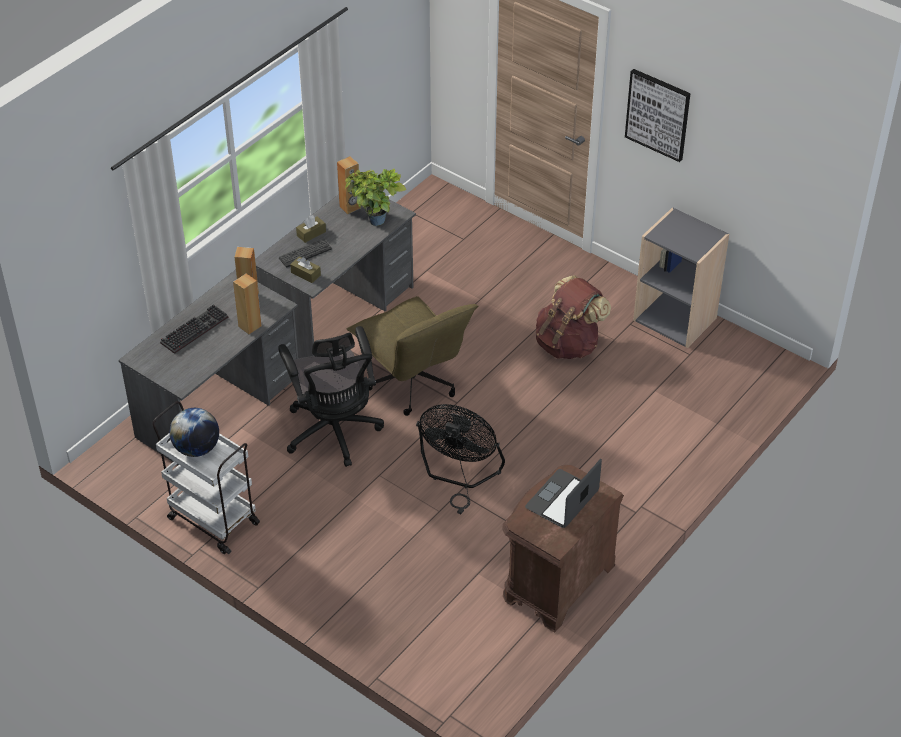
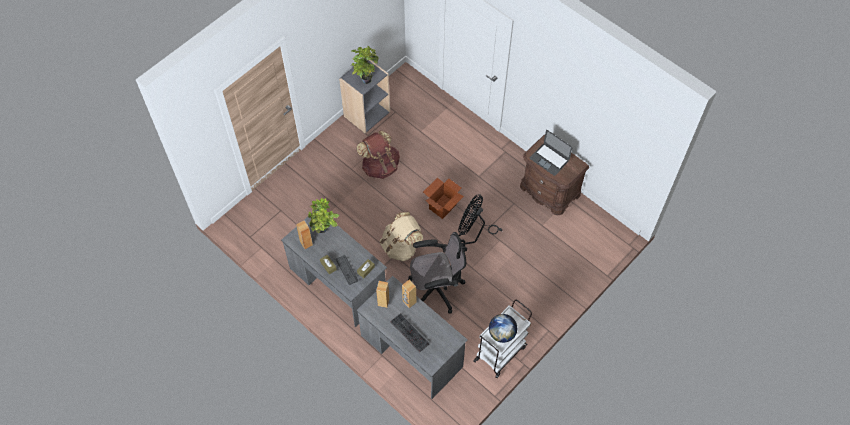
camera: 85 degrees left, 15 degrees up
beige office chair [346,296,478,416] -> beige backpack [380,212,423,262]
picture [625,69,691,162] -> none
none -> potted plant [351,46,379,84]
none -> cardboard box [423,178,464,219]

